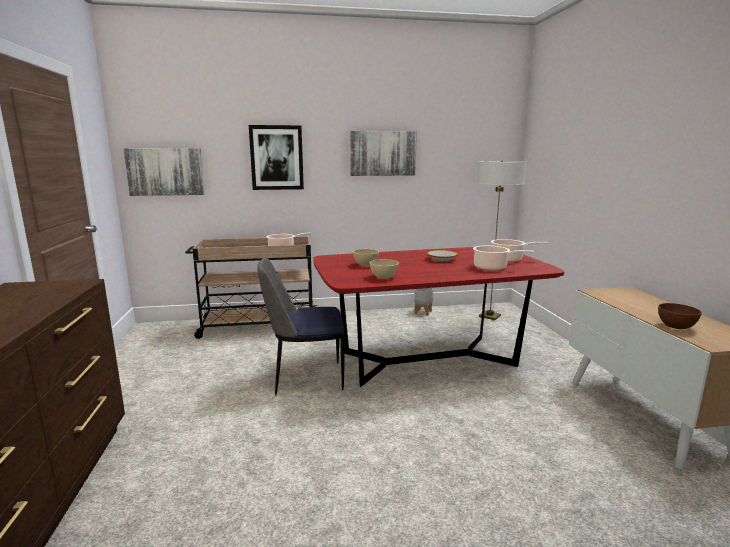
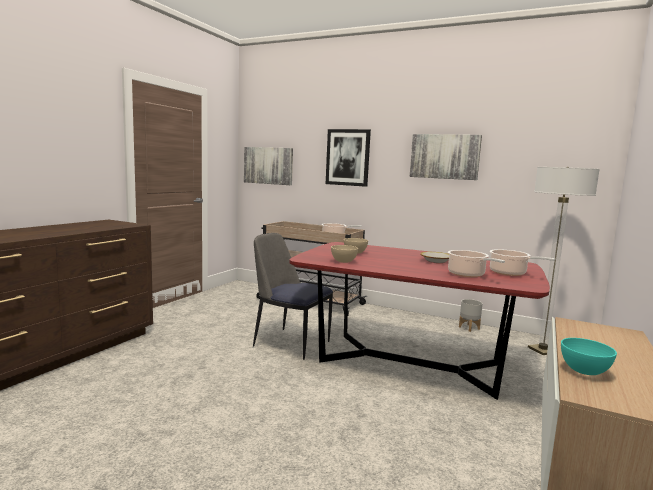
camera: 35 degrees right, 5 degrees down
brown bowl [658,303,702,329] -> turquoise bowl [561,338,617,375]

